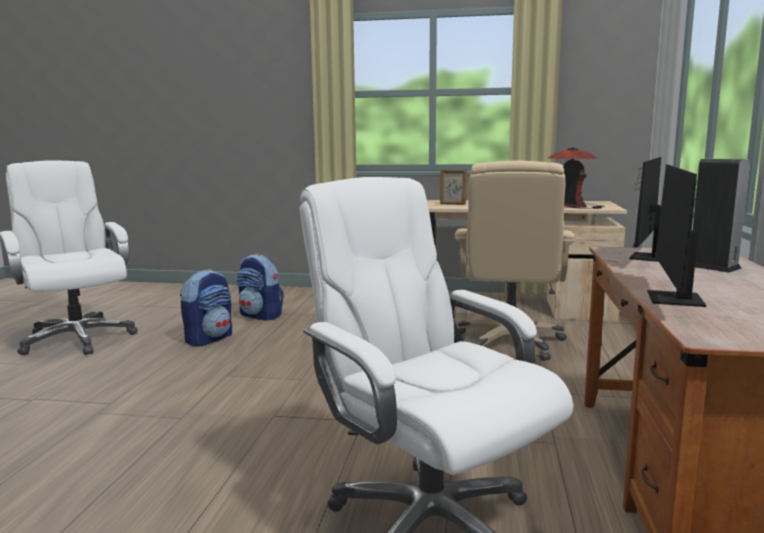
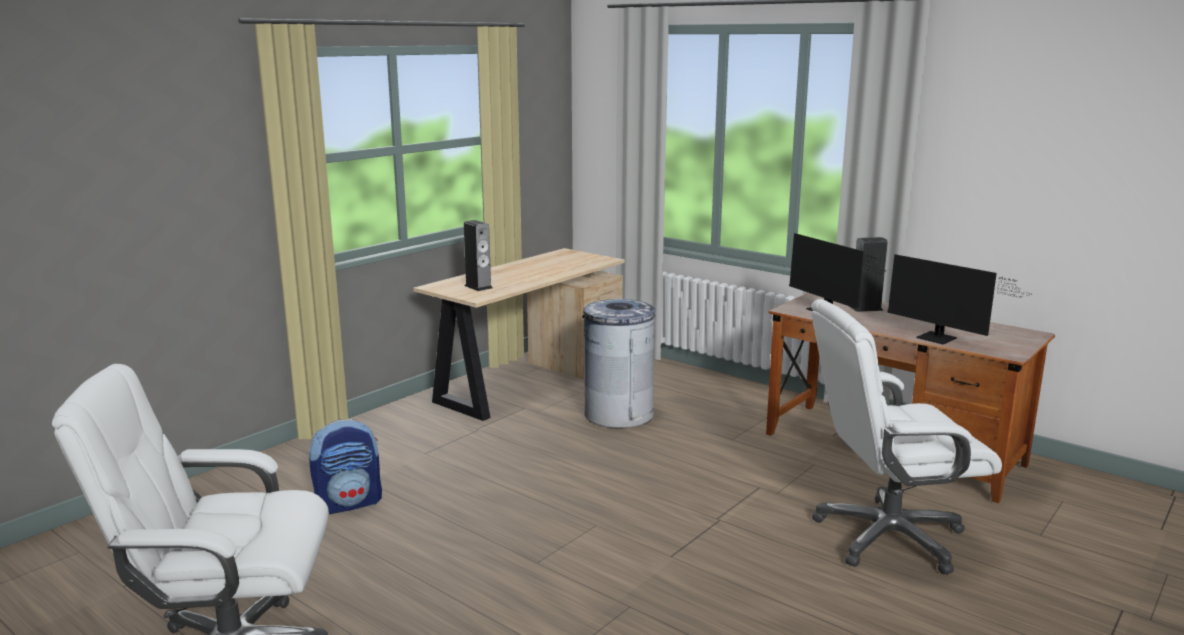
camera: 60 degrees left, 5 degrees up
backpack [180,269,232,347] -> none
picture frame [440,169,467,205] -> speaker [464,220,492,291]
beige office chair [455,160,576,361] -> grey trash can [583,299,656,428]
table lamp [548,147,605,209] -> none

